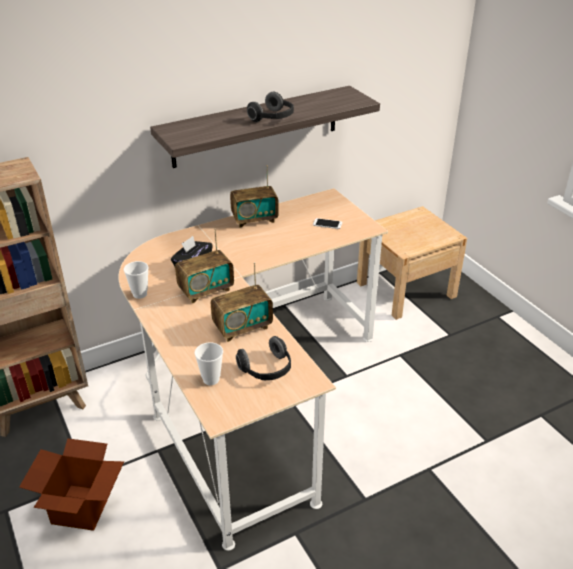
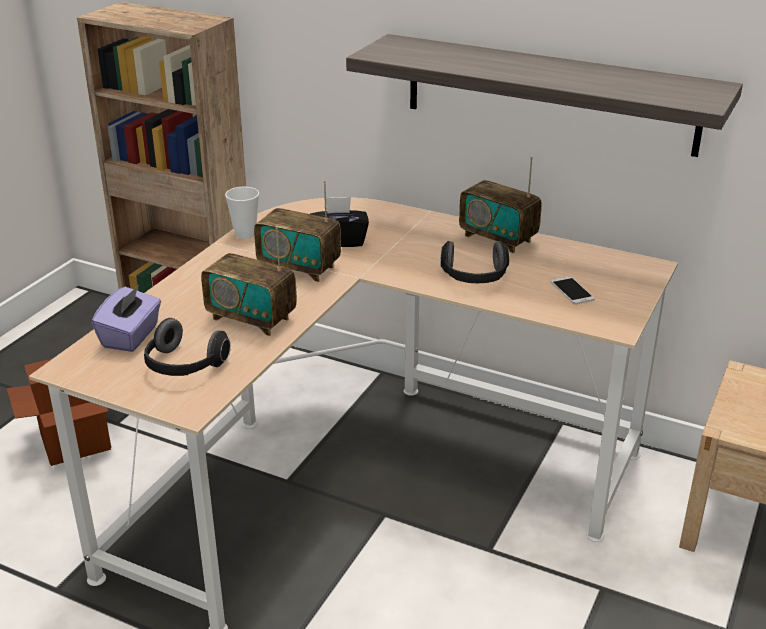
camera: 55 degrees right, 5 degrees down
cup [195,342,223,385] -> purple tissue box [92,285,161,352]
headphones [247,92,294,122] -> headphones moved to [440,241,510,283]

